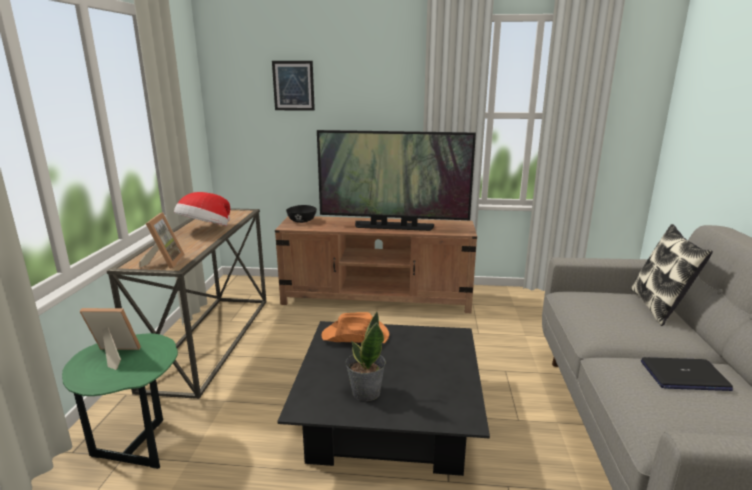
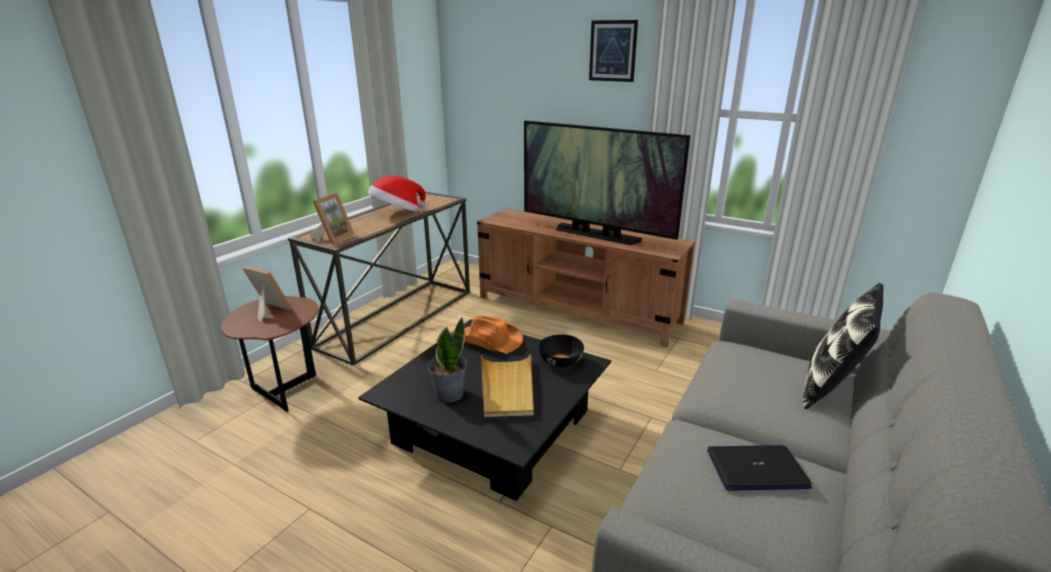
camera: 25 degrees right, 5 degrees up
green side table [62,333,178,469] -> brown side table [221,296,319,412]
picture [272,61,315,111] -> picture moved to [589,20,638,82]
black bowl [286,205,317,223] -> black bowl moved to [538,334,584,368]
laptop [641,357,733,391] -> laptop turned 150 degrees clockwise [707,445,812,491]
none -> beige tray [481,354,534,417]

